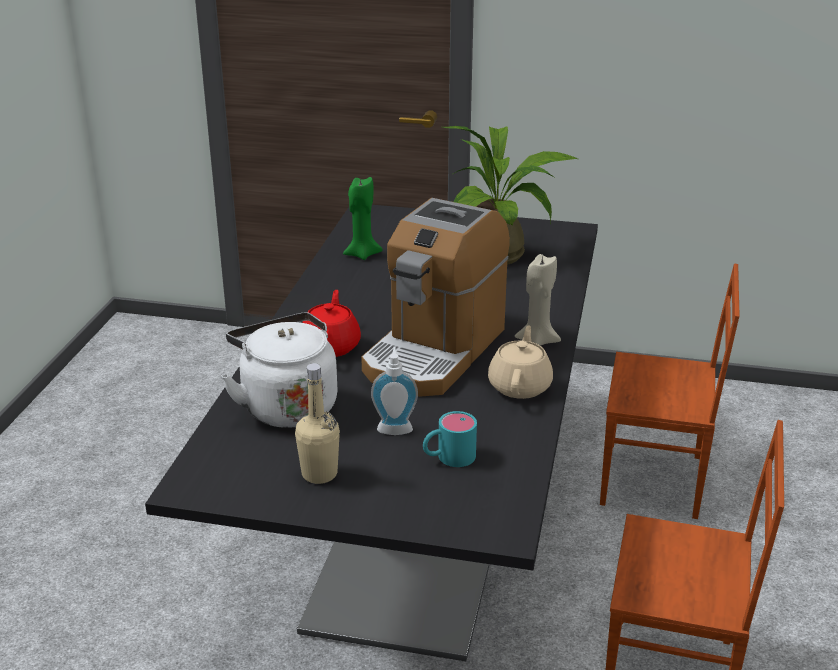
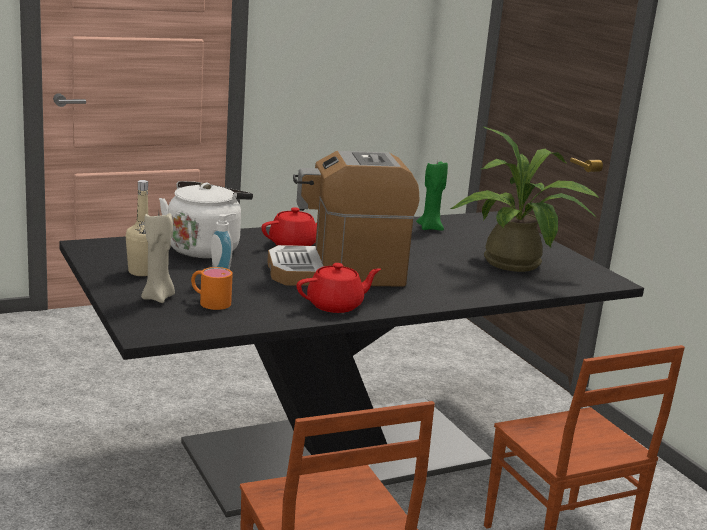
camera: 50 degrees right, 10 degrees down
turquoise mug [423,411,477,467] -> orange mug [191,267,233,310]
beige teapot [488,326,553,399] -> red teapot [297,263,381,313]
beige candle [515,254,561,346] -> beige candle moved to [141,213,175,303]

